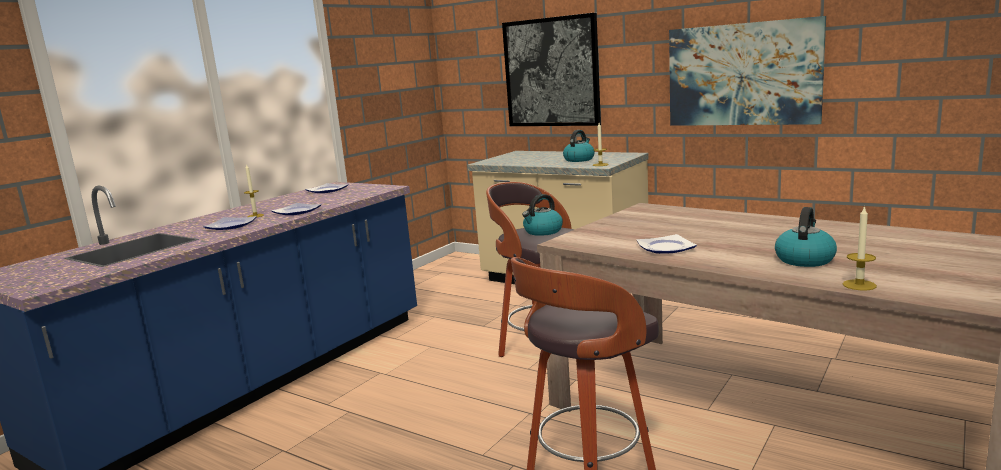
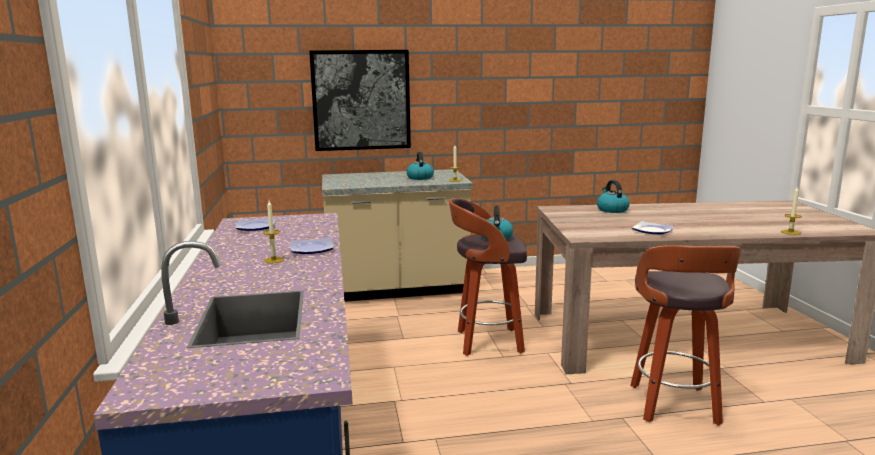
camera: 45 degrees left, 0 degrees up
plate [203,216,257,230] -> none
picture [669,16,826,126] -> none
kettle [775,207,837,267] -> kettle moved to [597,180,630,213]

